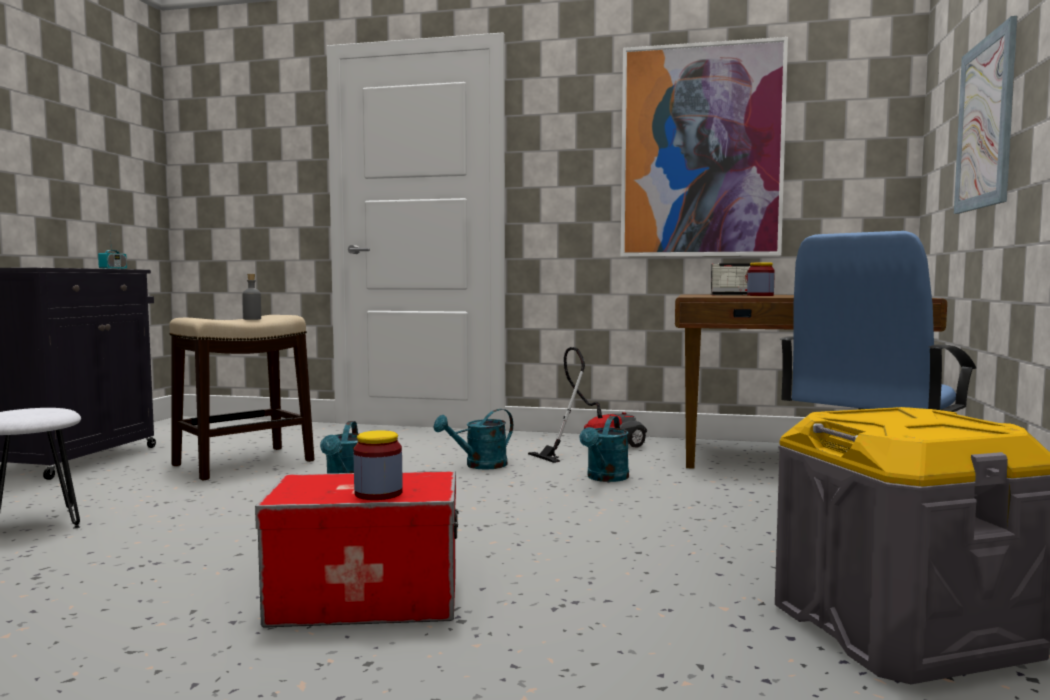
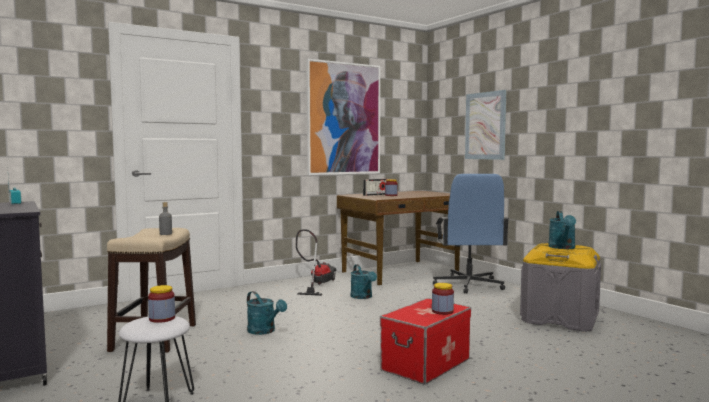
camera: 45 degrees left, 0 degrees up
turquoise watering can [433,409,513,470] -> turquoise watering can moved to [548,211,576,249]
none -> jar [148,285,175,323]

